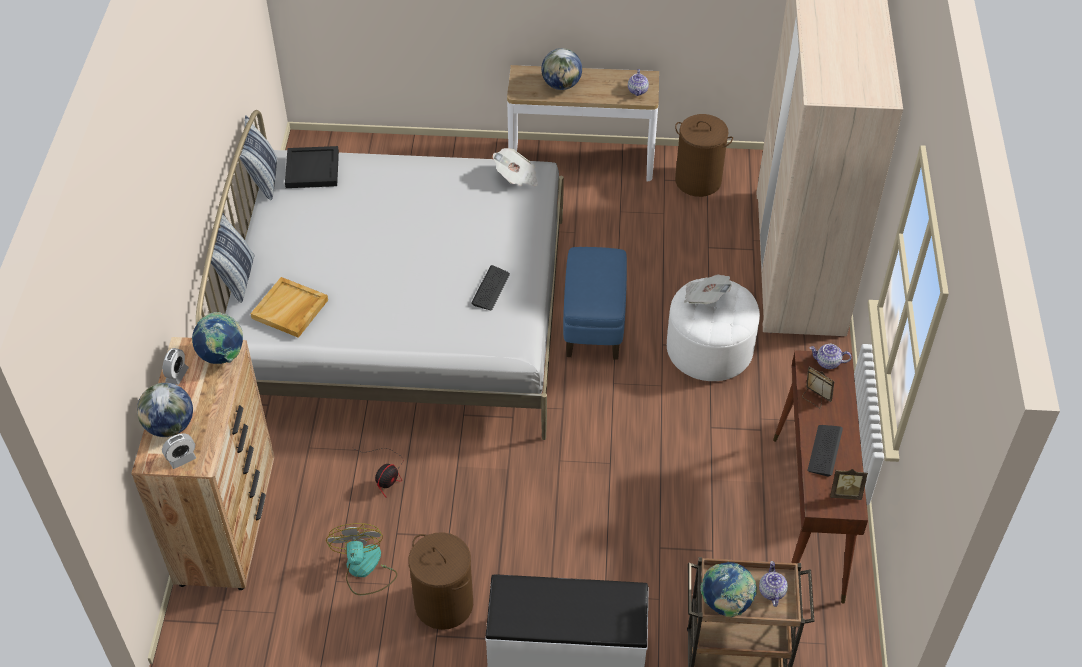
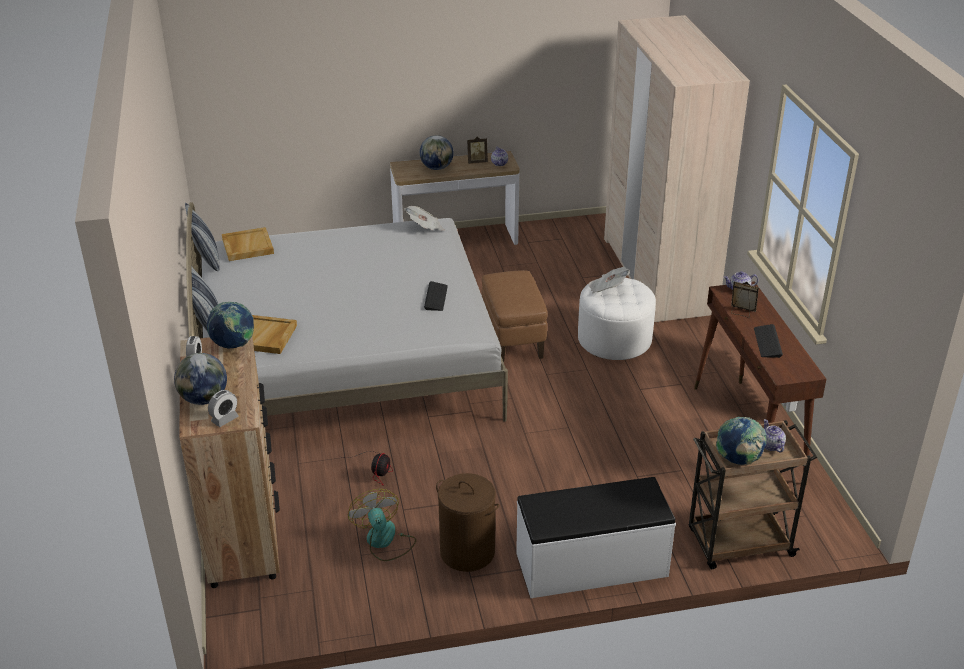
camera: 15 degrees left, 15 degrees down
black tray [285,146,339,188] -> beige tray [222,227,274,261]
blue ottoman [563,247,627,360] -> brown ottoman [482,270,547,362]
brown laundry basket [675,114,733,197] -> none
picture frame [830,469,868,500] -> picture frame moved to [467,137,488,164]

